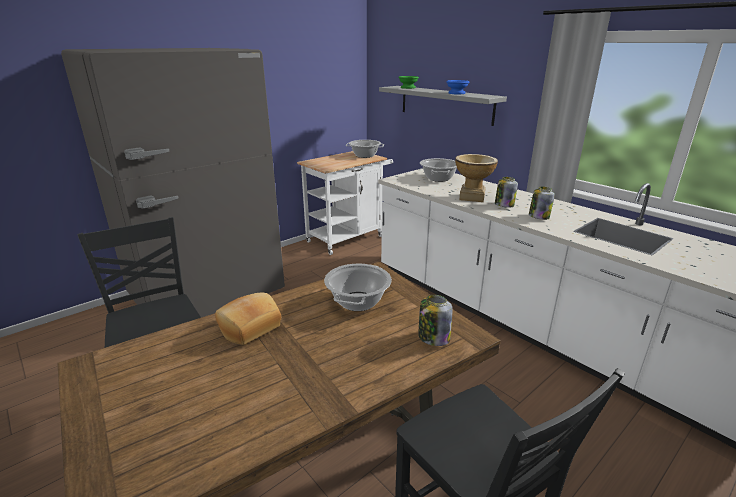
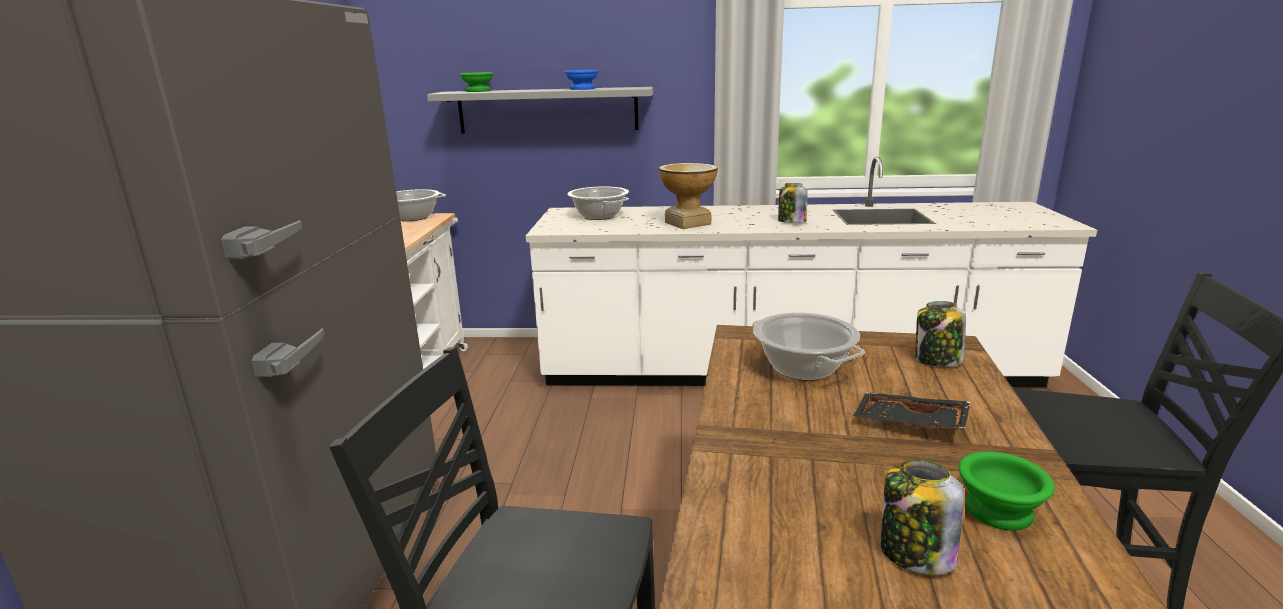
camera: 45 degrees left, 5 degrees down
bread [215,293,281,345] -> none
jar [495,177,518,208] -> jar moved to [881,460,964,575]
none -> black tray [853,393,971,429]
none -> green bowl [959,451,1055,531]

